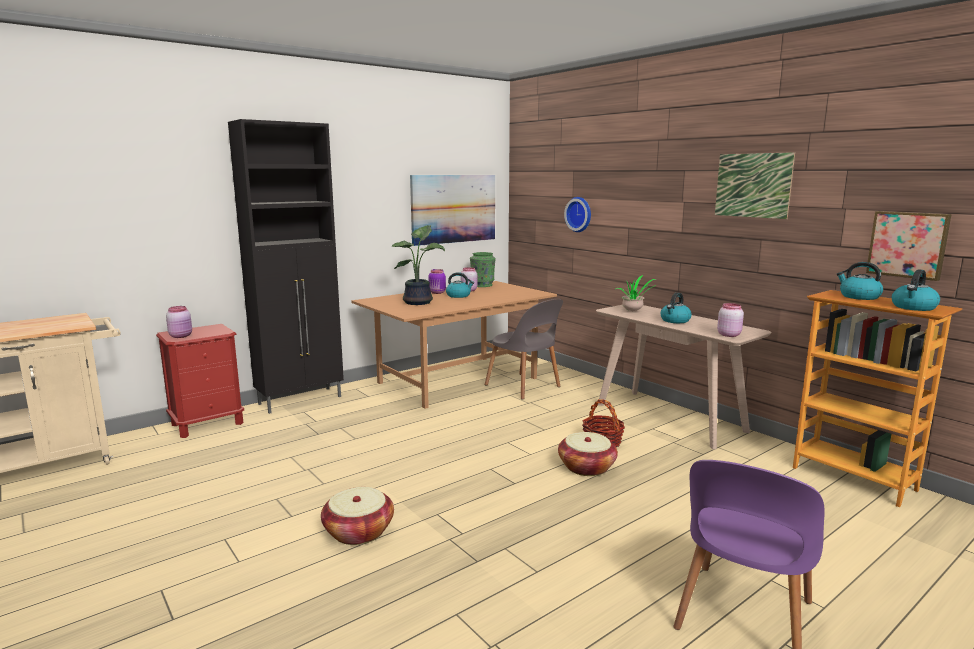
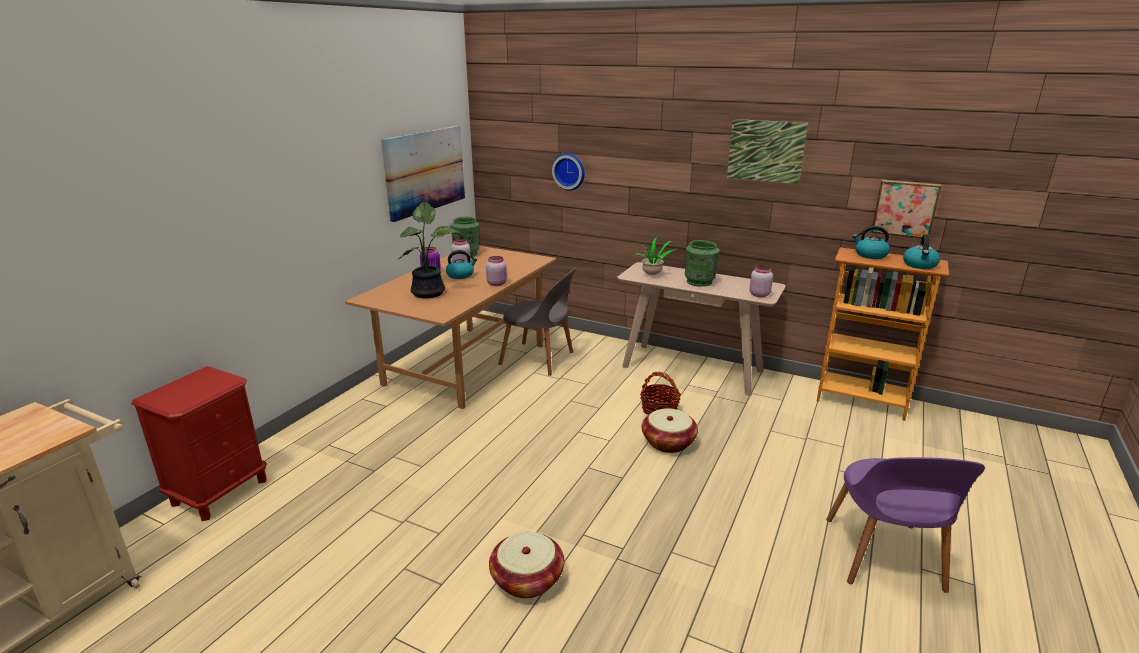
camera: 25 degrees left, 10 degrees up
pink jar [166,306,192,338] -> pink jar moved to [486,256,507,286]
black cabinet [228,119,344,414] -> none
kettle [660,293,692,323] -> green vase [685,240,720,286]

